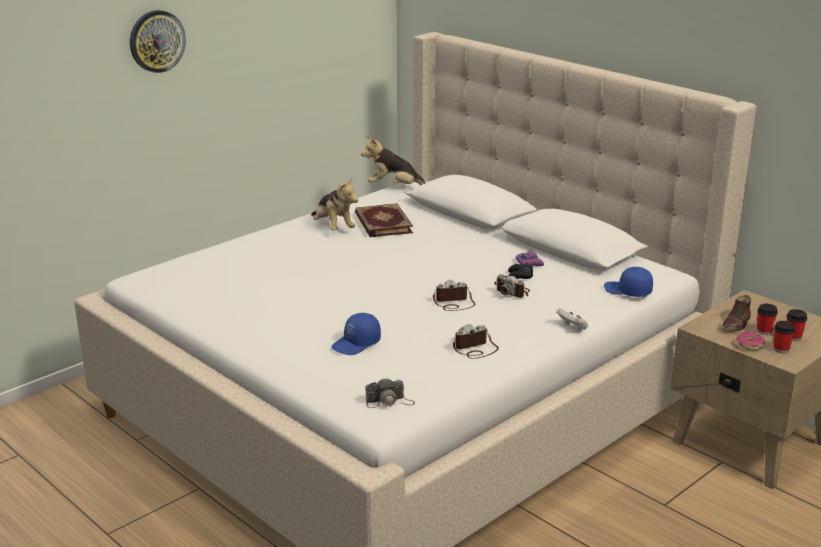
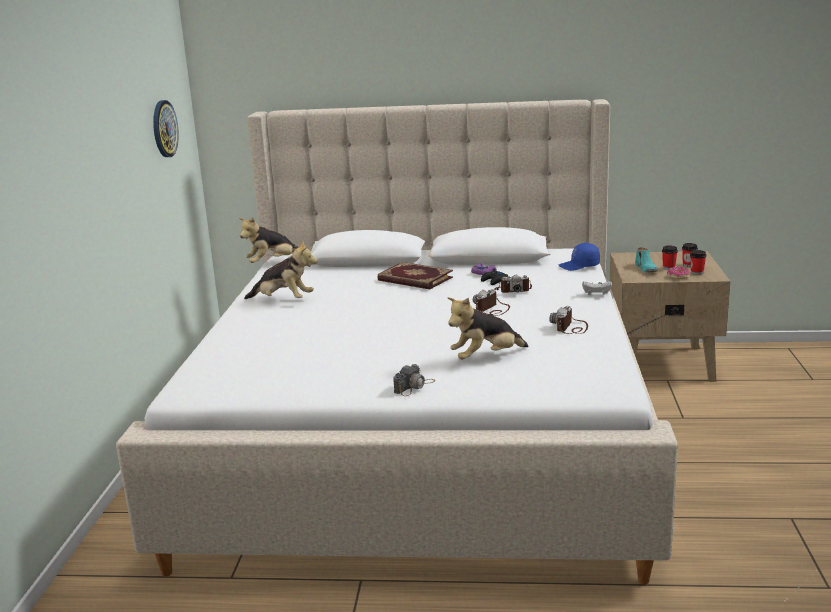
camera: 40 degrees left, 5 degrees down
wall clock [130,10,186,73] -> wall clock moved to [153,100,179,157]
blue cap [331,313,381,355] -> plush toy [447,297,528,360]
book [355,203,413,237] -> book moved to [377,262,453,290]
camera [366,378,415,408] -> camera moved to [393,364,435,396]
brown shoe [722,295,751,330] -> turquoise shoe [635,248,658,272]

